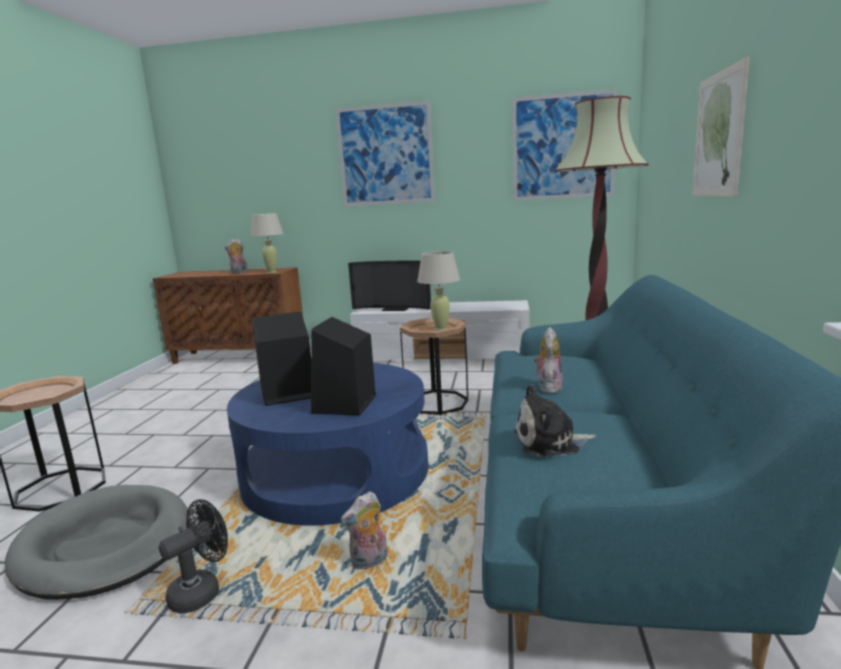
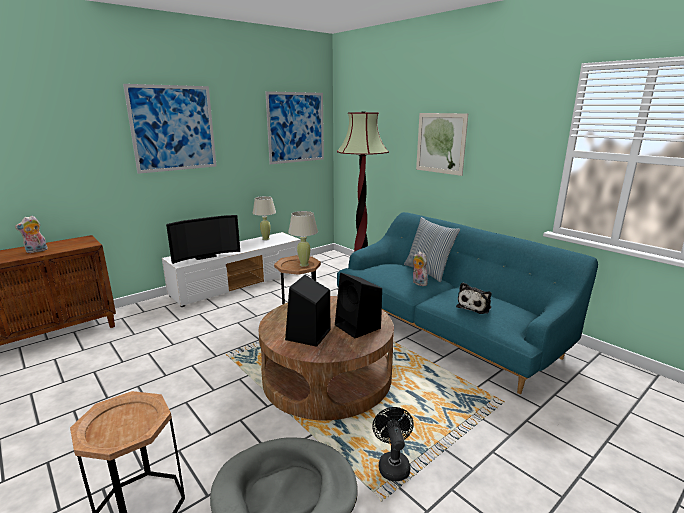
camera: 50 degrees left, 5 degrees up
blue coffee table [227,363,428,526] -> brown coffee table [258,296,394,421]
beige table lamp [251,213,284,273] -> beige table lamp moved to [253,196,276,240]
plush toy [341,491,388,569] -> none
none -> pillow [404,217,460,282]

